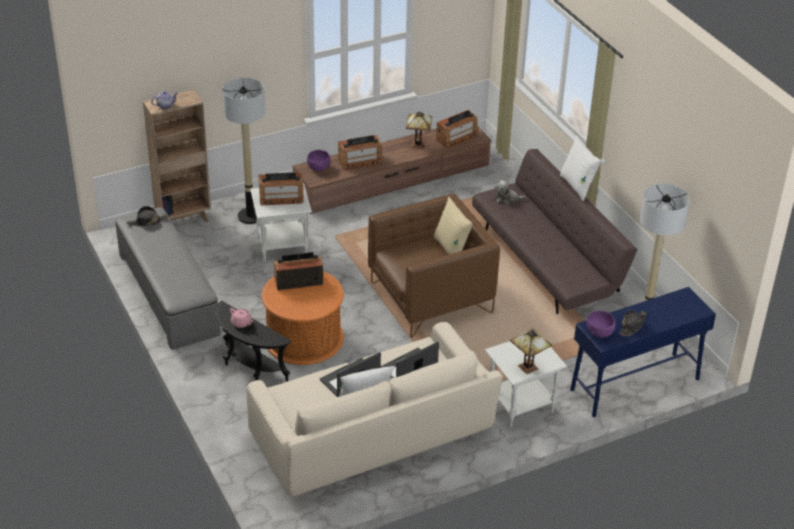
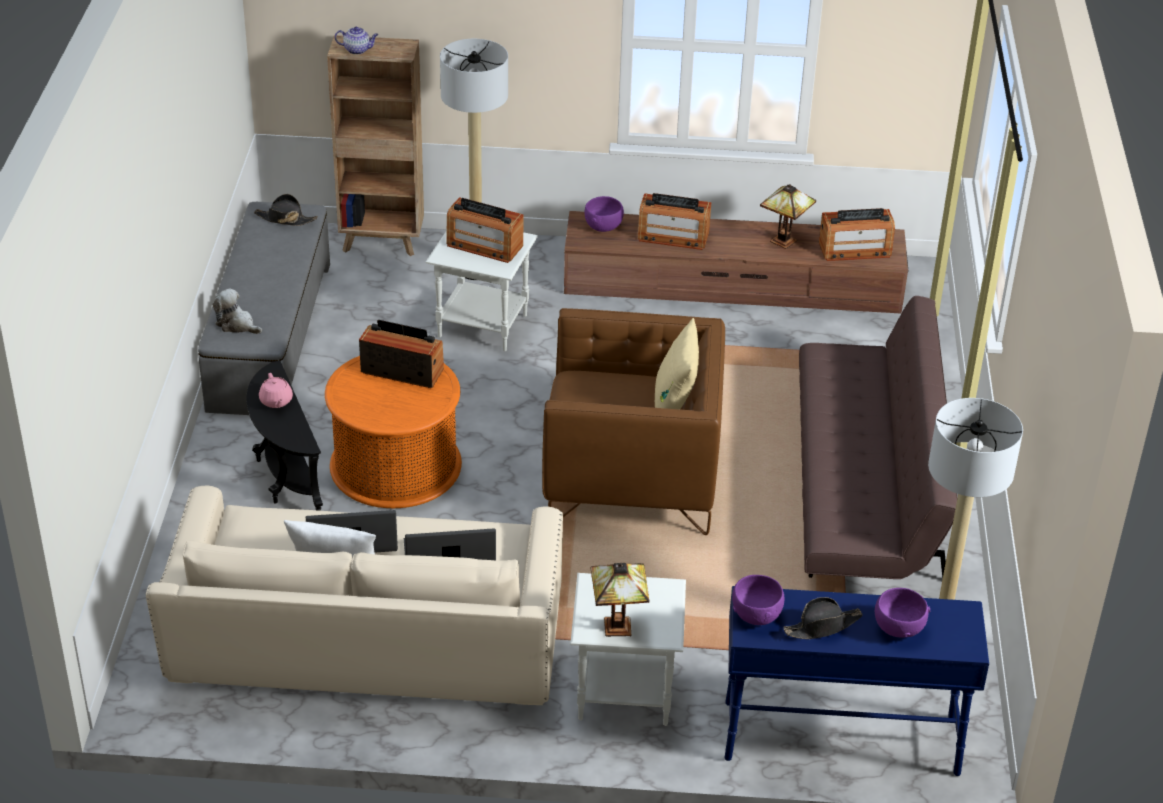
camera: 30 degrees right, 0 degrees up
plush toy [495,180,526,205] -> plush toy moved to [213,288,262,334]
white pillow [560,136,601,201] -> none
none -> purple bowl [875,588,930,637]

